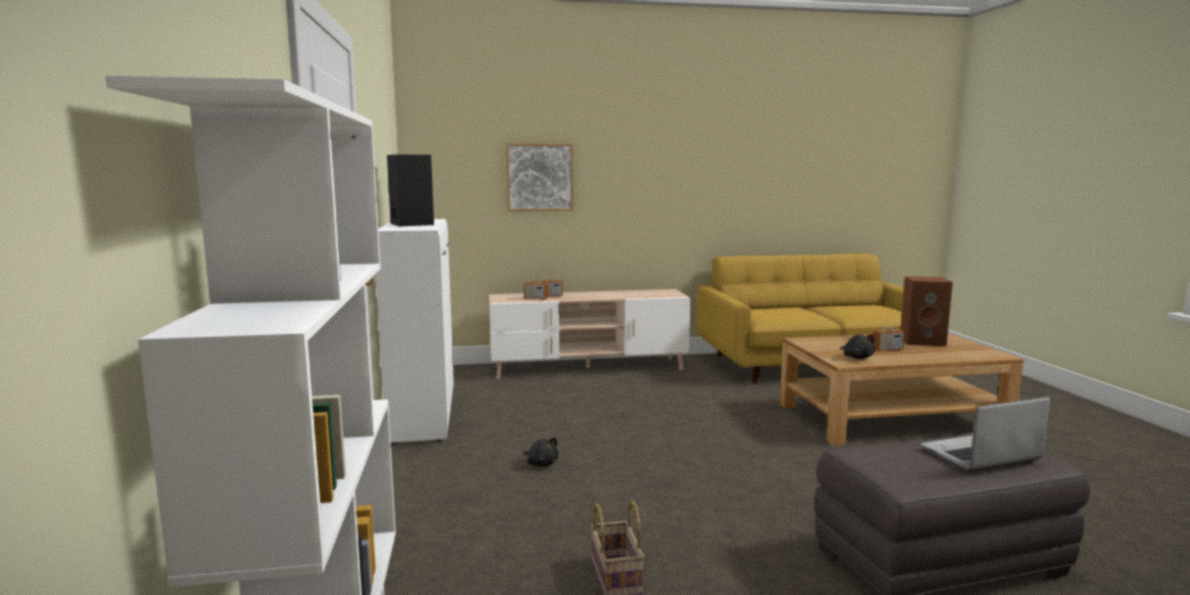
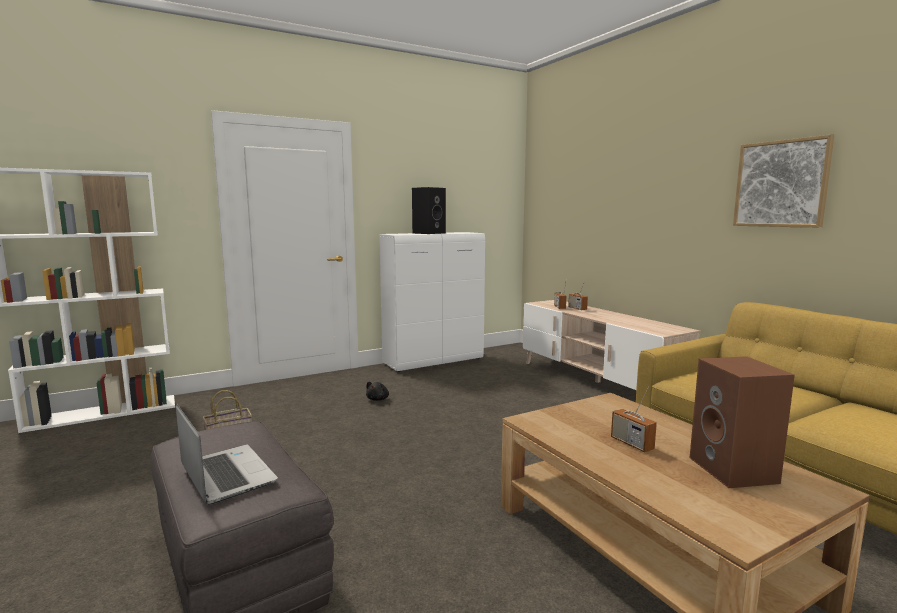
camera: 70 degrees right, 0 degrees up
picture [506,143,573,211] -> picture moved to [733,135,834,228]
black plush toy [840,334,875,359] -> none

